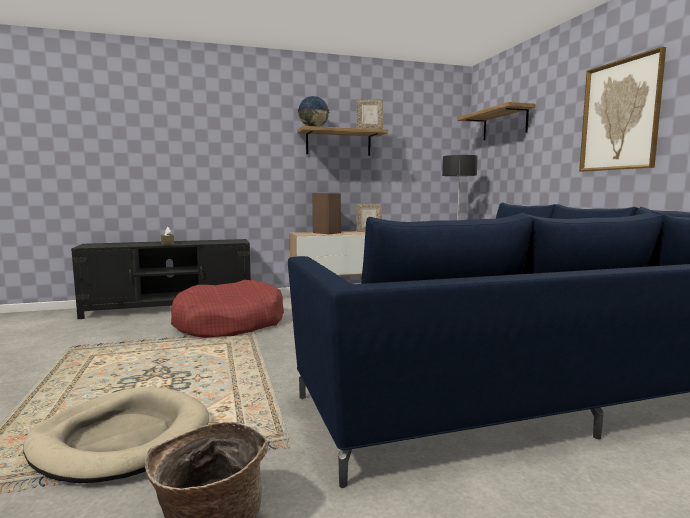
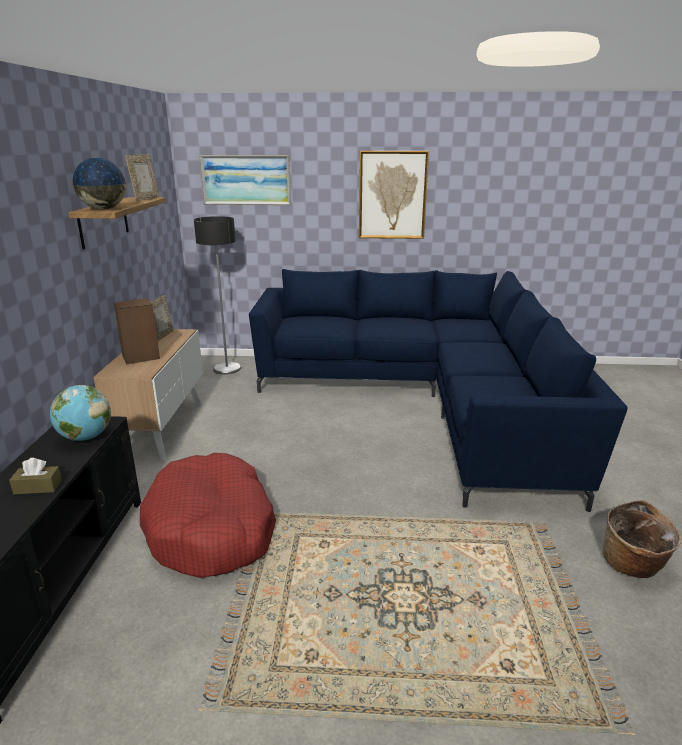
camera: 70 degrees left, 15 degrees up
beige dog bed [23,387,209,483] -> none
shelf [457,102,536,140] -> picture [199,155,291,205]
none -> globe [50,385,111,441]

